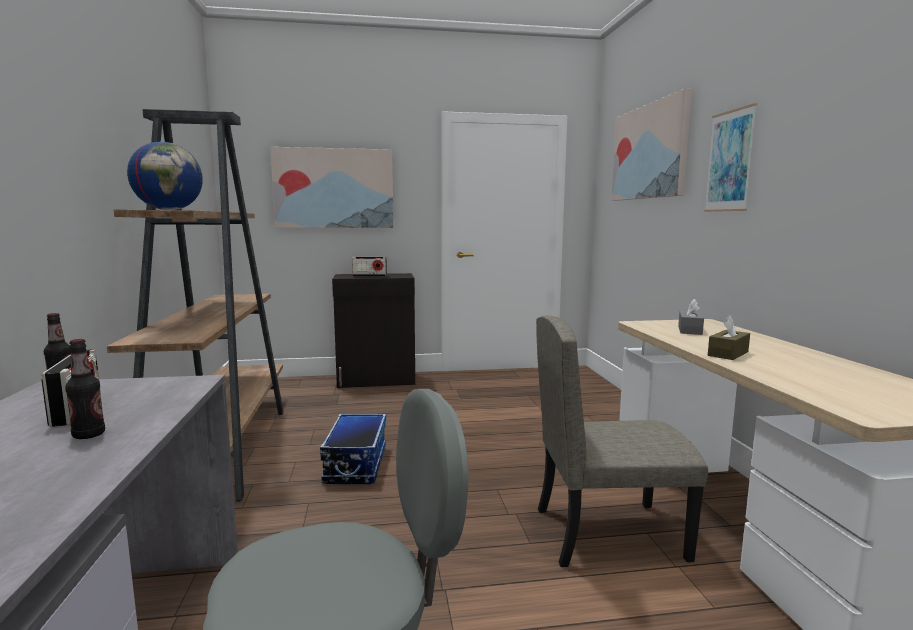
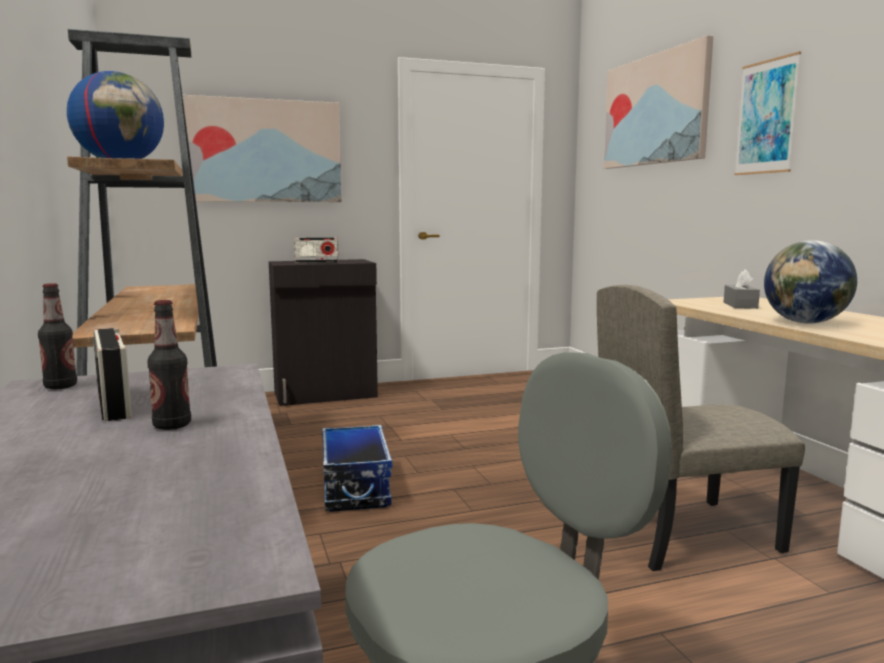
camera: 10 degrees left, 0 degrees up
brown tissue box [708,316,750,360] -> globe [764,240,857,324]

